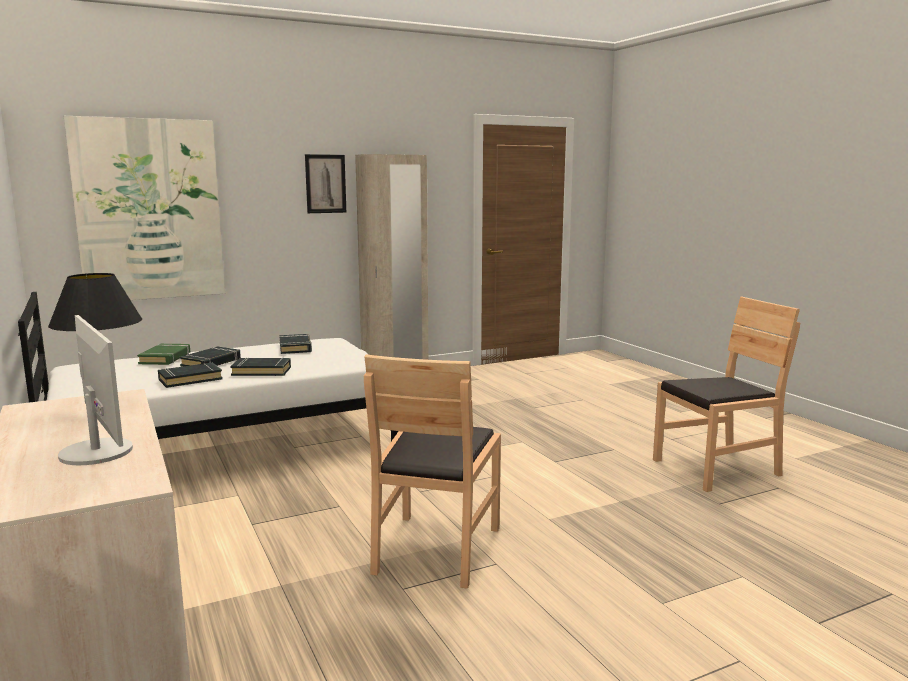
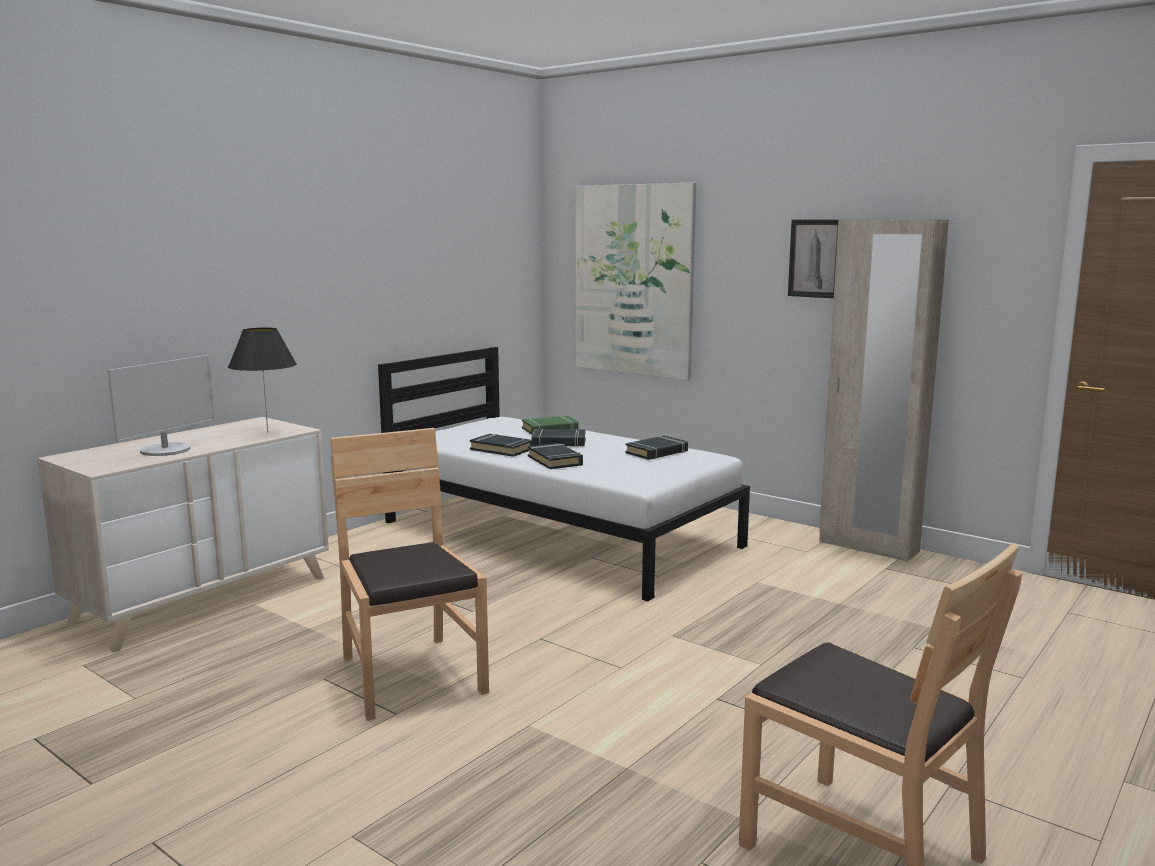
camera: 65 degrees right, 0 degrees up
brown chair [364,354,501,589] -> brown chair turned 75 degrees clockwise [330,428,489,721]

